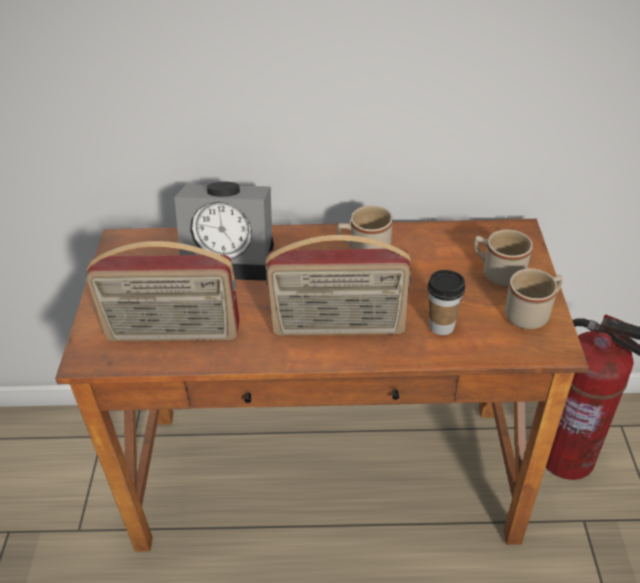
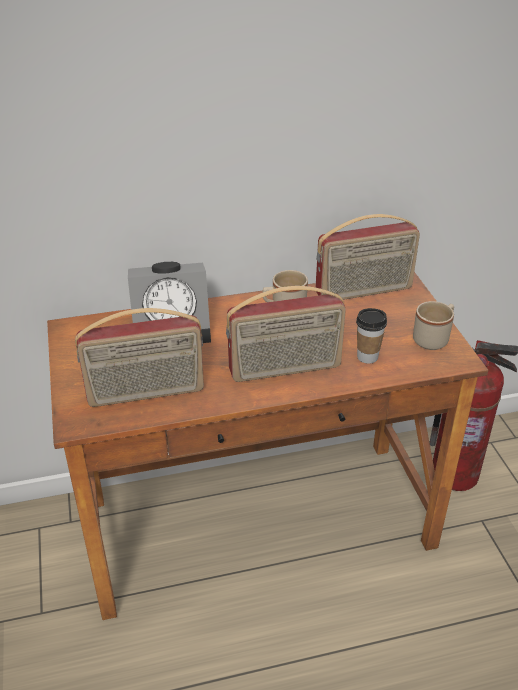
camera: 15 degrees left, 5 degrees down
beige mug [474,229,533,286] -> none
none -> radio [316,214,420,300]

